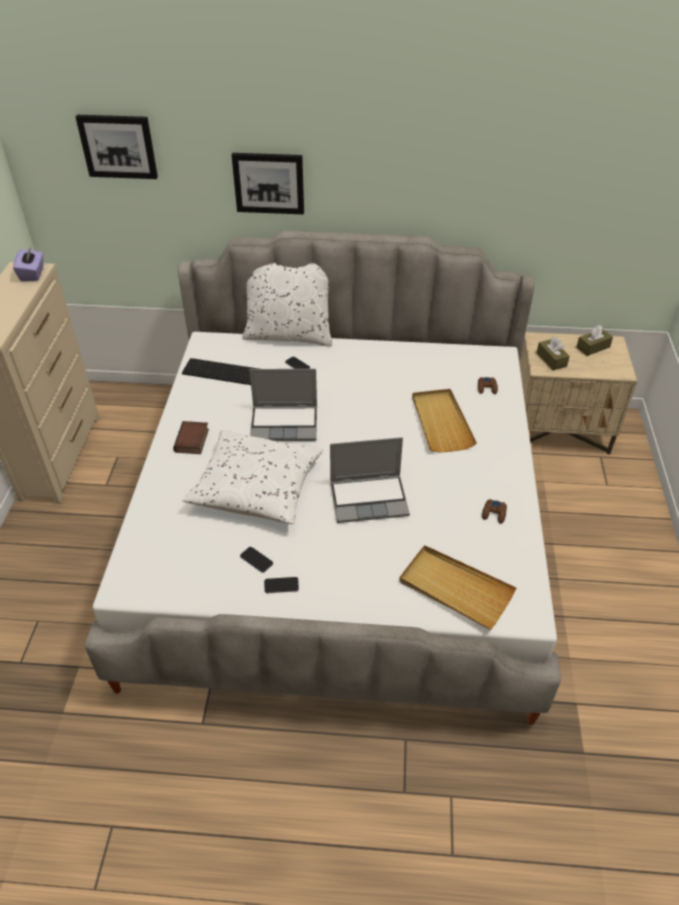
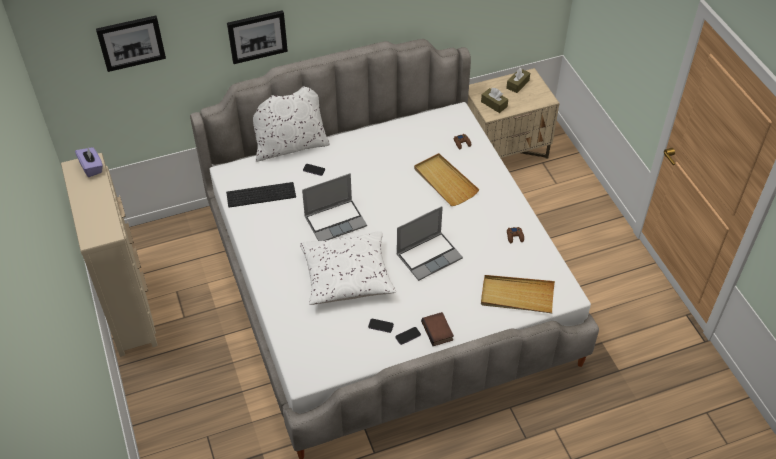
camera: 25 degrees left, 5 degrees up
book [173,421,209,454] -> book moved to [421,312,454,346]

